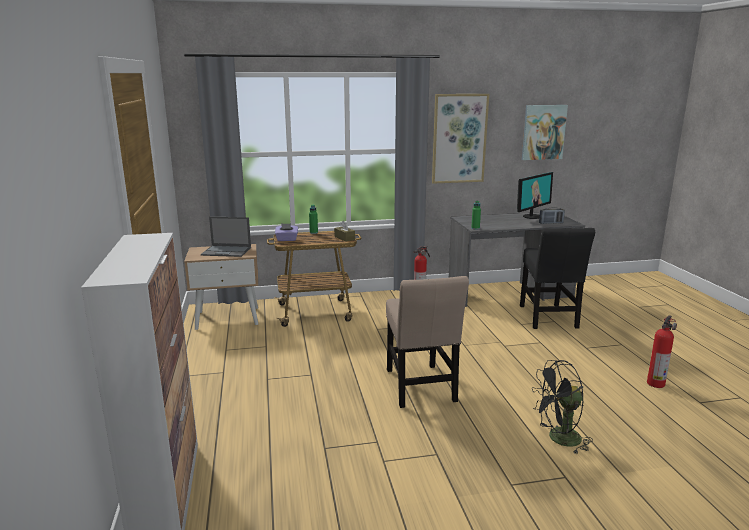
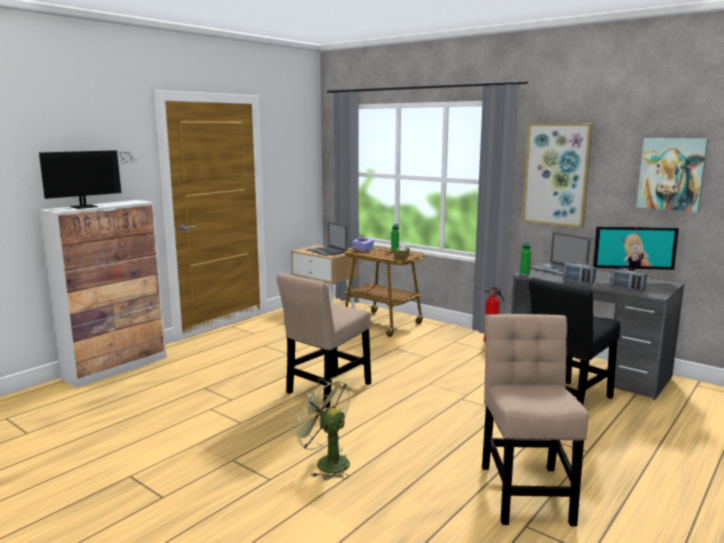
camera: 50 degrees right, 5 degrees down
black fan [532,360,593,454] -> green fan [290,377,350,480]
fire extinguisher [647,315,677,388] -> beige chair [482,314,588,526]
none -> monitor [39,150,141,209]
none -> laptop [530,232,591,276]
none -> radio [563,262,596,285]

